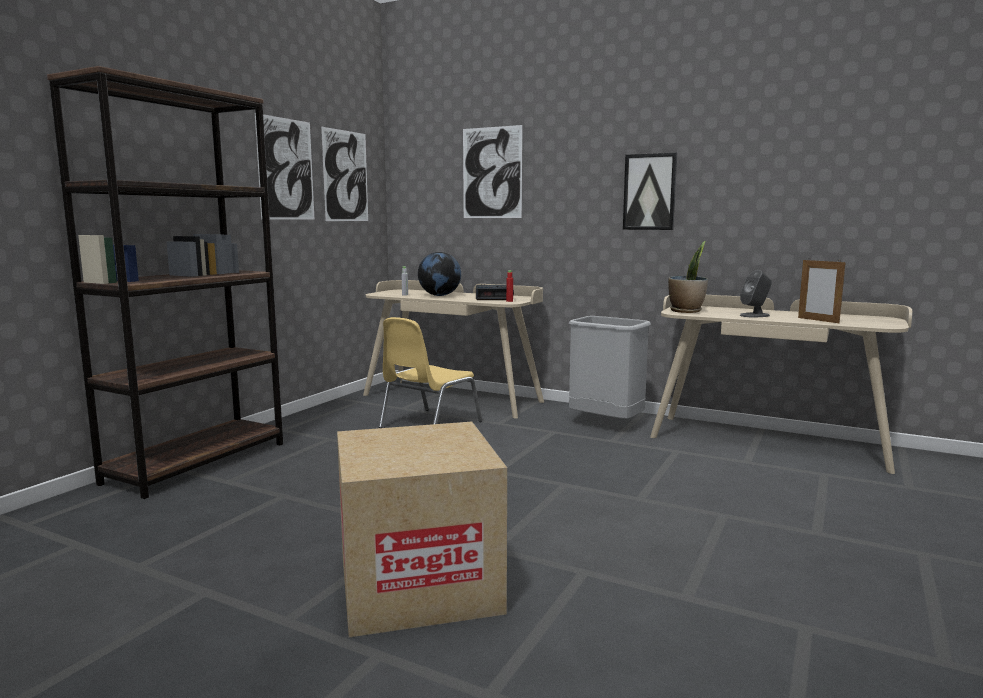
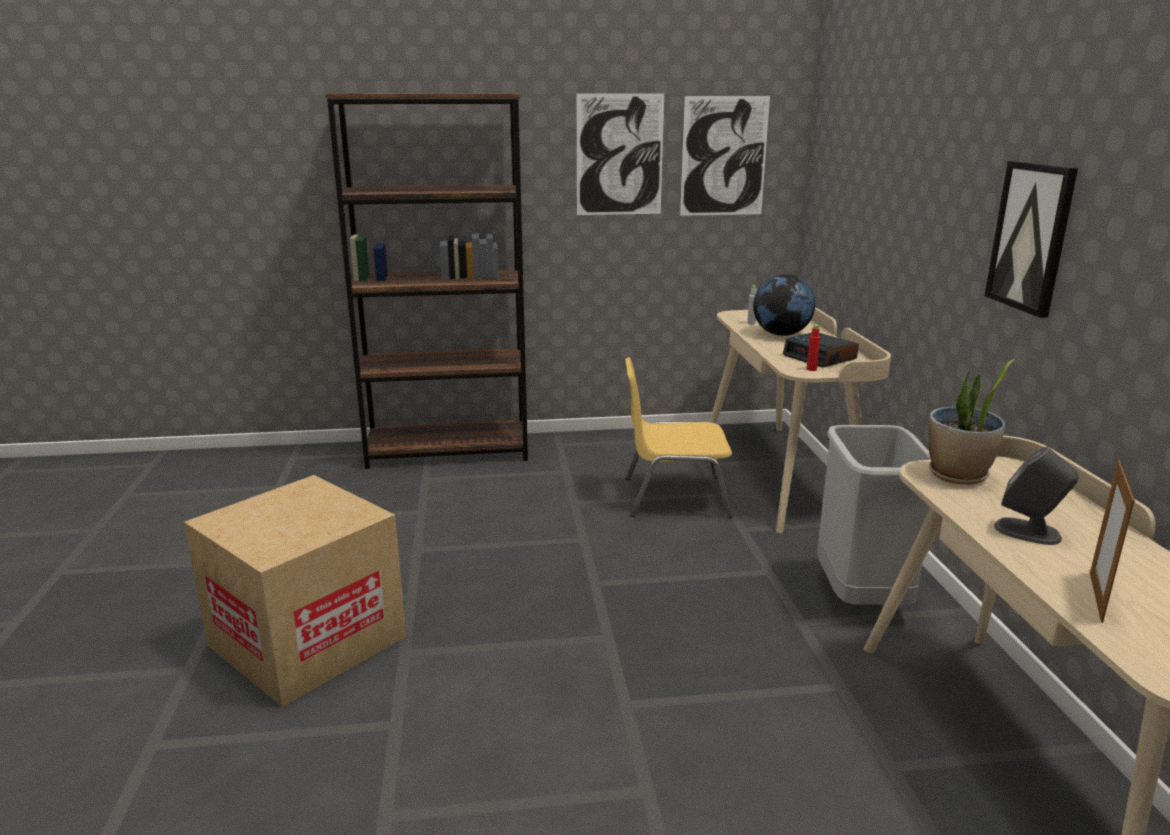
camera: 55 degrees right, 10 degrees up
picture [463,125,522,218] -> none

